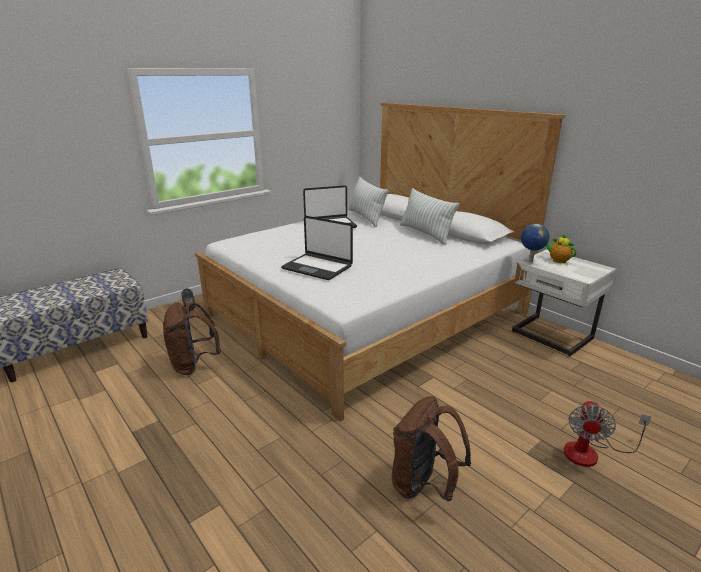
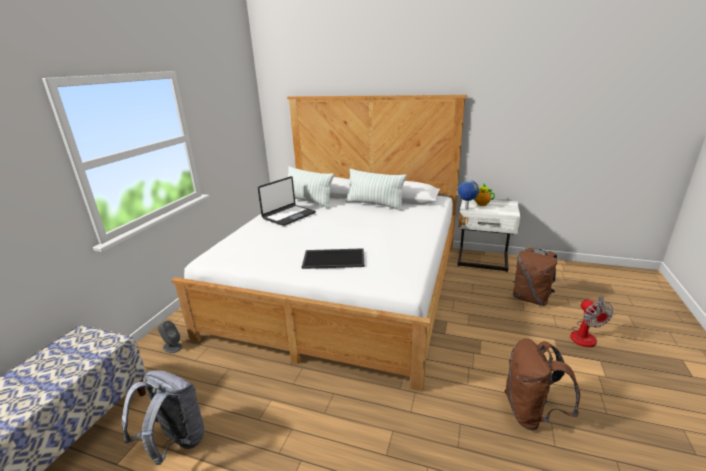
camera: 30 degrees left, 0 degrees up
brown backpack [163,302,221,375] -> brown backpack moved to [513,248,557,306]
laptop [281,216,353,280] -> tray [302,248,365,269]
none -> grey backpack [122,370,204,465]

